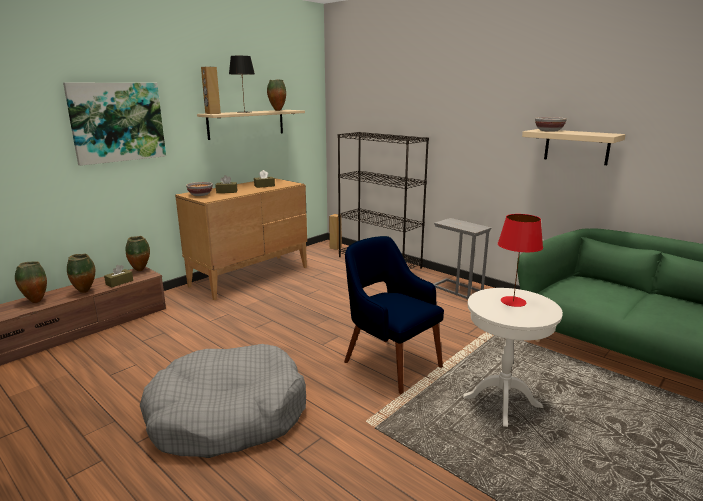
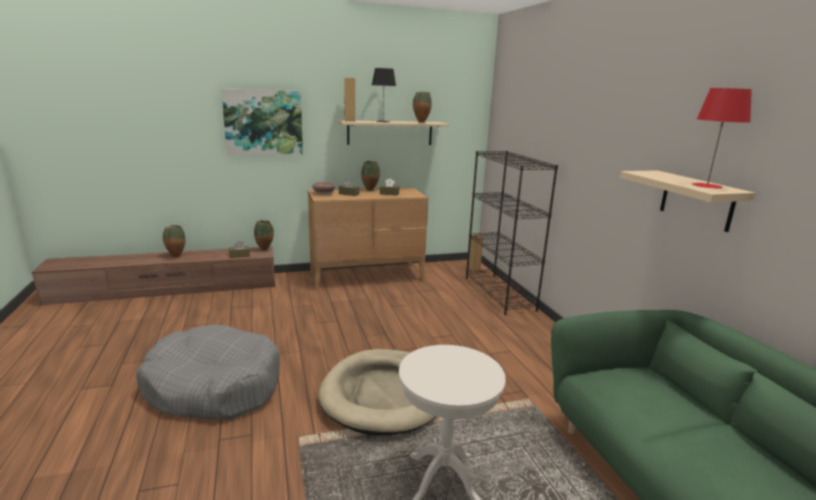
camera: 30 degrees right, 0 degrees up
vase [67,254,95,293] -> vase moved to [361,161,380,191]
blue armchair [344,236,444,394] -> beige dog bed [319,349,437,435]
grey side table [434,218,491,300] -> none
red table lamp [498,214,543,307] -> red table lamp moved to [693,88,752,189]
bowl [535,117,567,132] -> none

